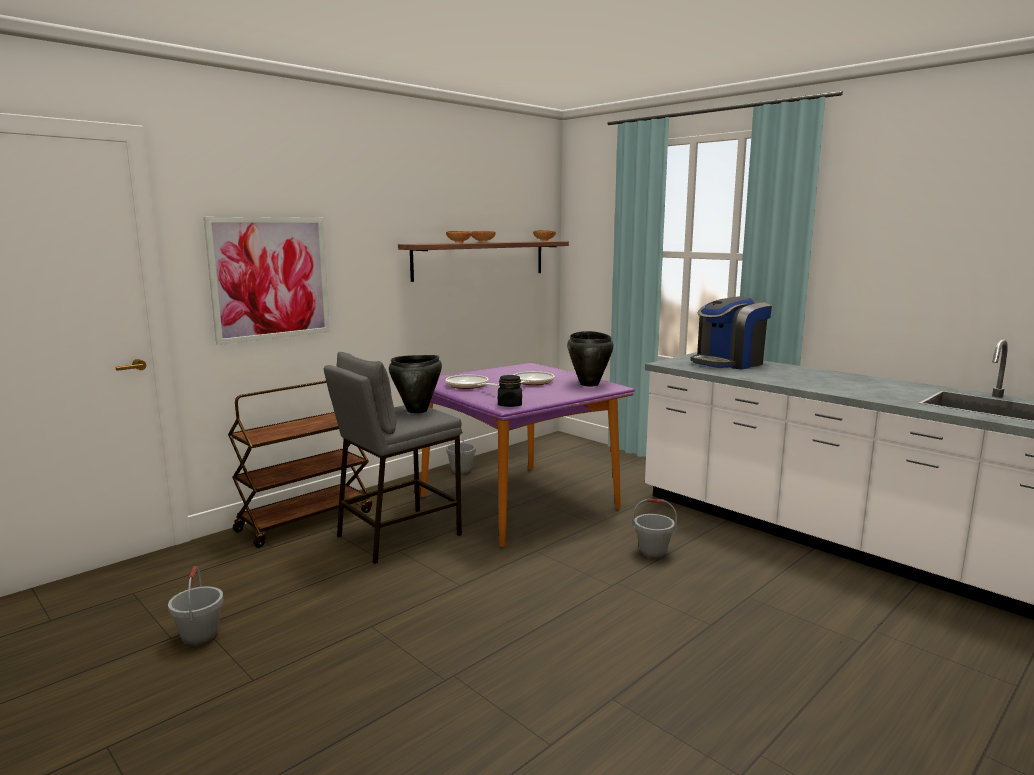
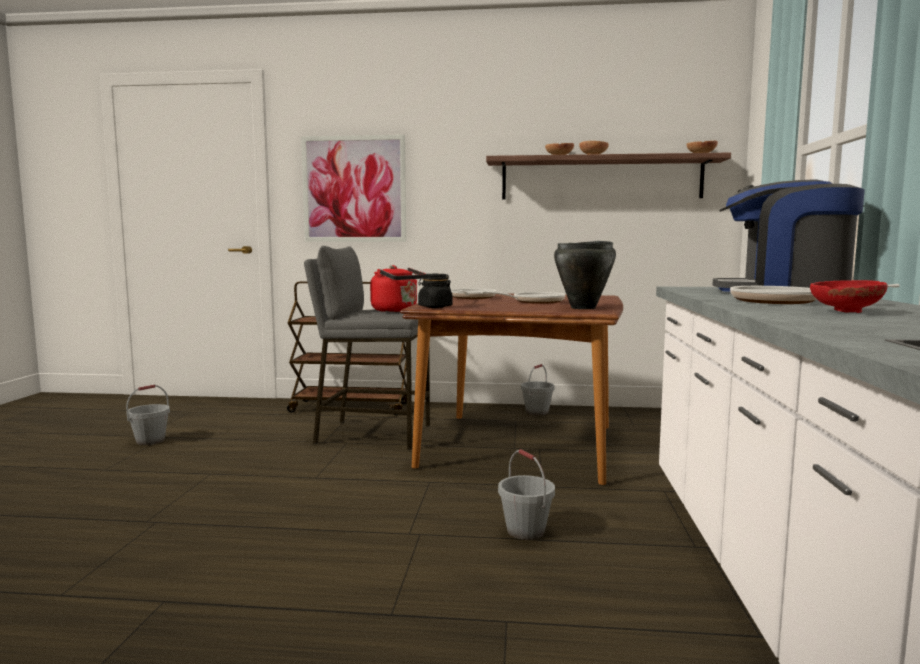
camera: 50 degrees right, 5 degrees down
black cooking pot [389,355,442,413] -> red kettle [370,265,425,312]
purple dining table [421,363,635,547] -> brown dining table [400,293,623,485]
none -> frying pan [730,284,899,304]
none -> red bowl [810,280,887,313]

